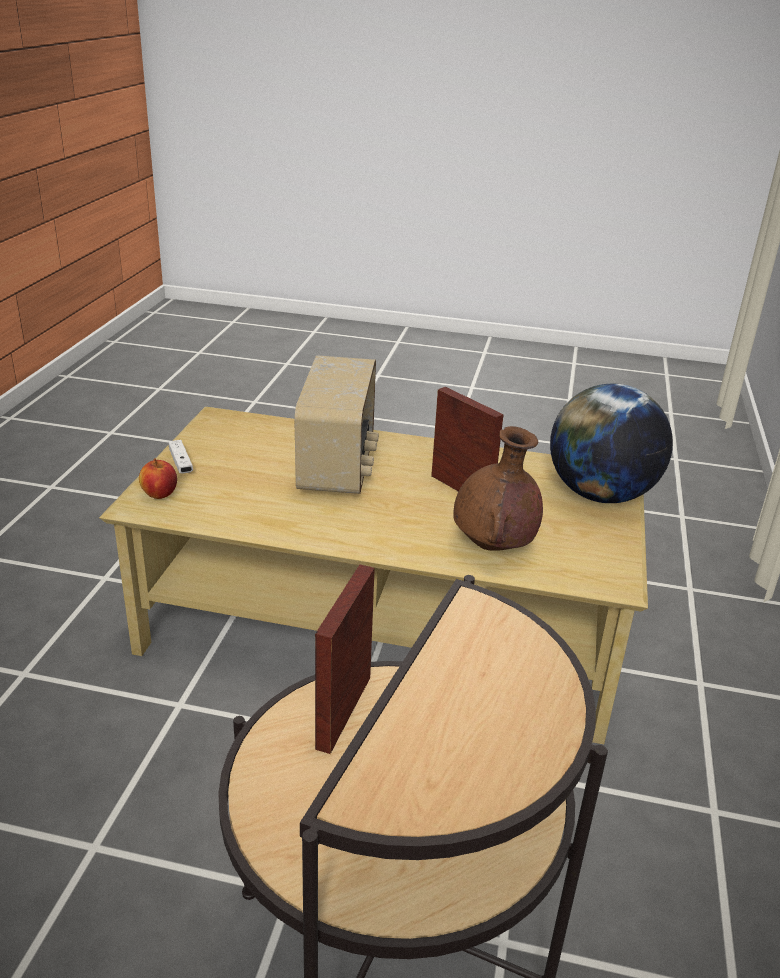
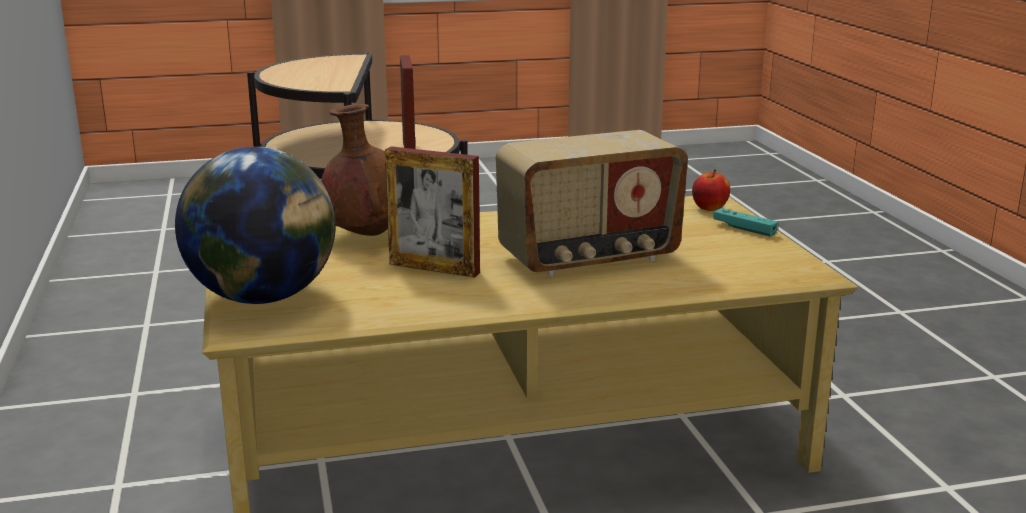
camera: 155 degrees right, 10 degrees down
white game controller [168,440,193,474] -> turquoise game controller [713,208,778,237]
radio [294,355,379,494] -> radio turned 90 degrees counterclockwise [496,130,688,276]

